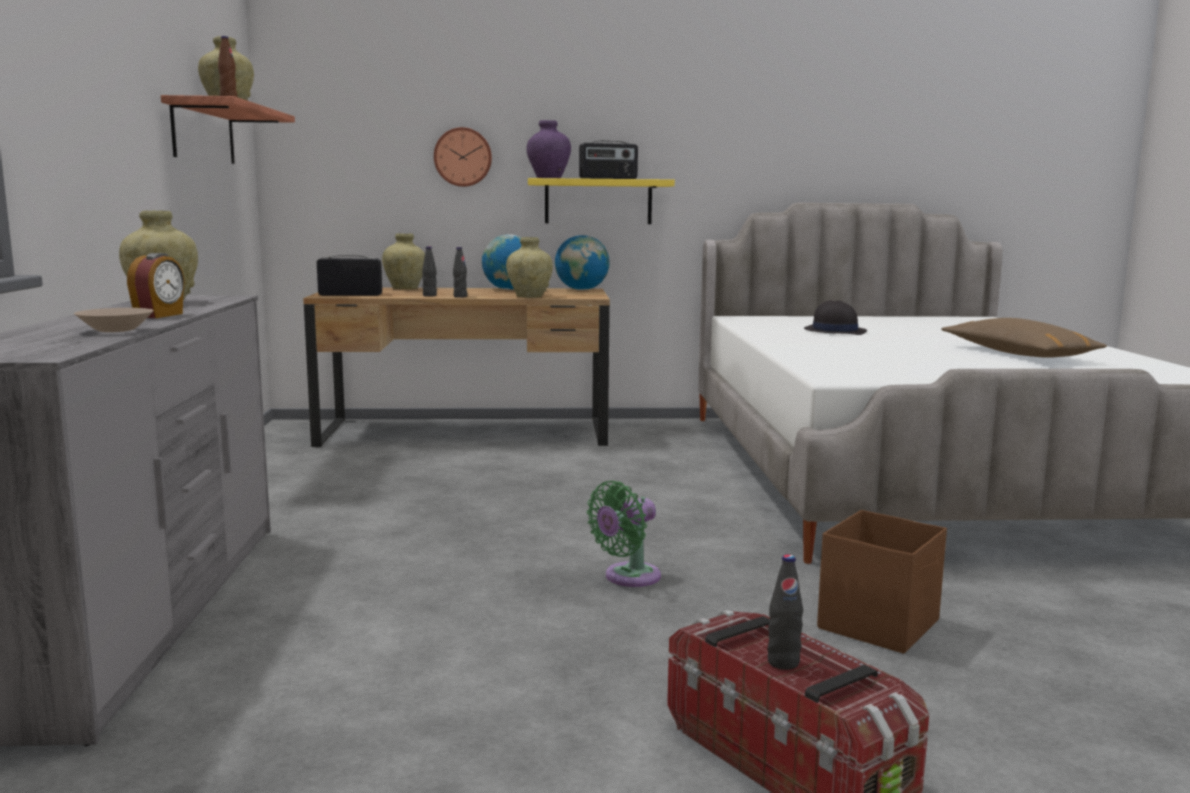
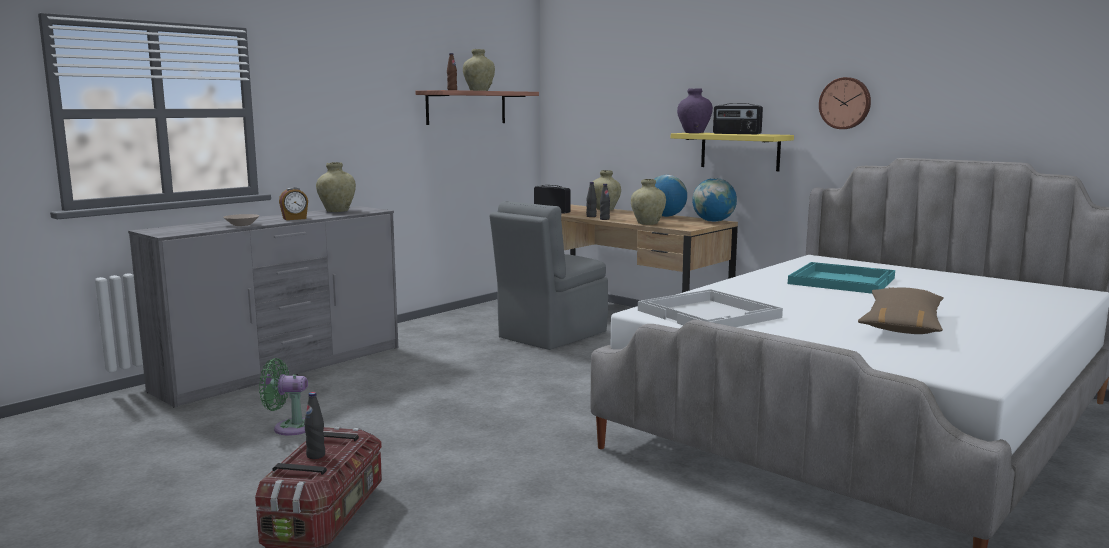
camera: 45 degrees right, 0 degrees up
wall clock [434,127,492,187] -> wall clock moved to [819,77,871,129]
green fan [587,481,661,587] -> green fan moved to [259,358,308,436]
black hat [804,300,867,335] -> turquoise tray [788,262,895,294]
brown storage box [817,510,947,654] -> none
none -> grey chair [490,201,608,350]
none -> white tray [638,289,783,327]

